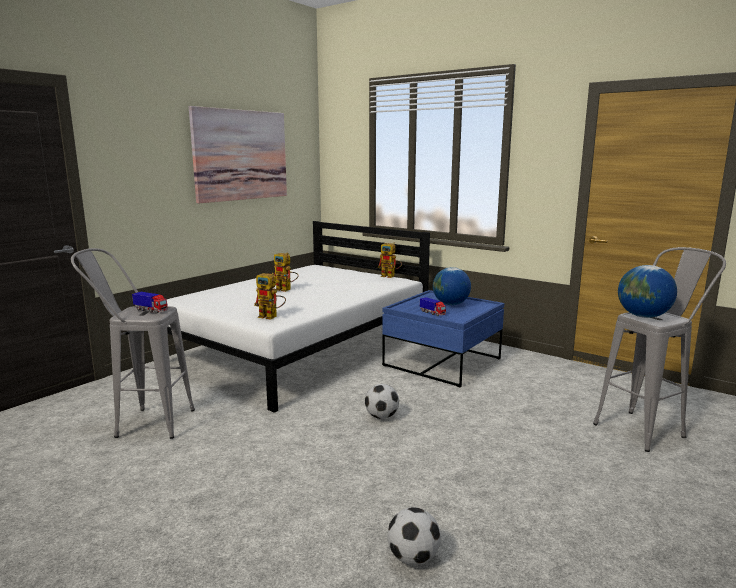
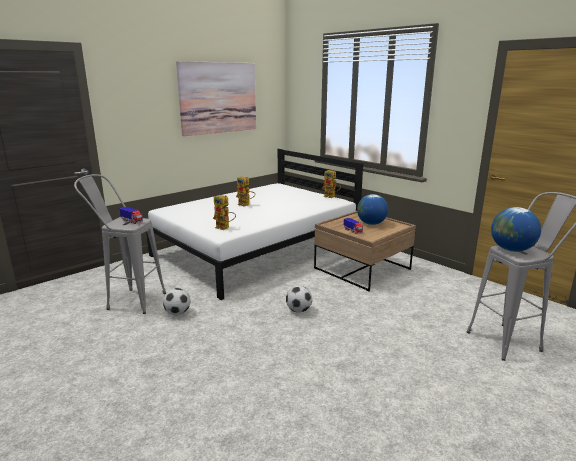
camera: 10 degrees right, 5 degrees up
blue coffee table [382,290,504,387] -> brown coffee table [314,211,416,291]
football [387,507,440,566] -> football moved to [163,288,190,315]

